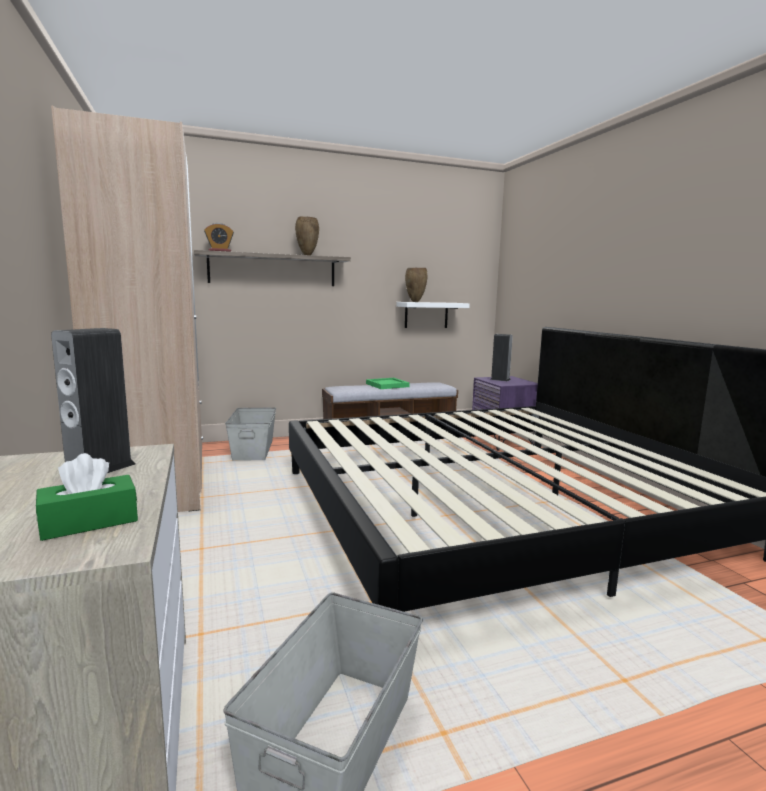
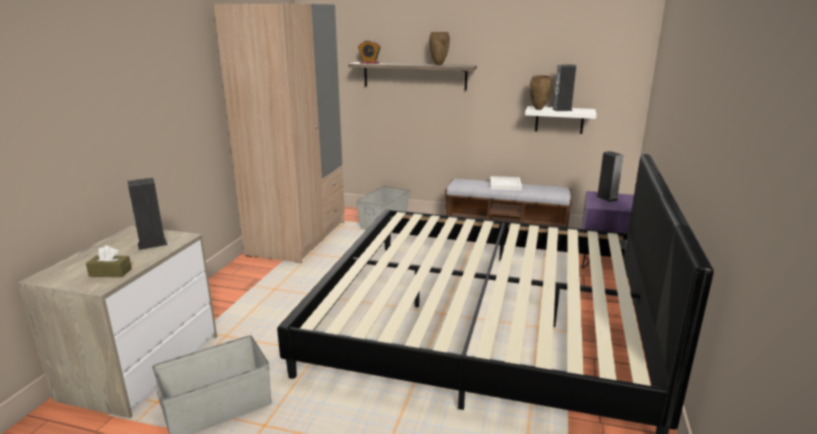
camera: 35 degrees right, 10 degrees up
green tissue box [36,453,138,541] -> brown tissue box [86,246,132,277]
green tray [366,378,410,389] -> white tray [490,176,522,190]
none -> speaker [552,65,576,111]

